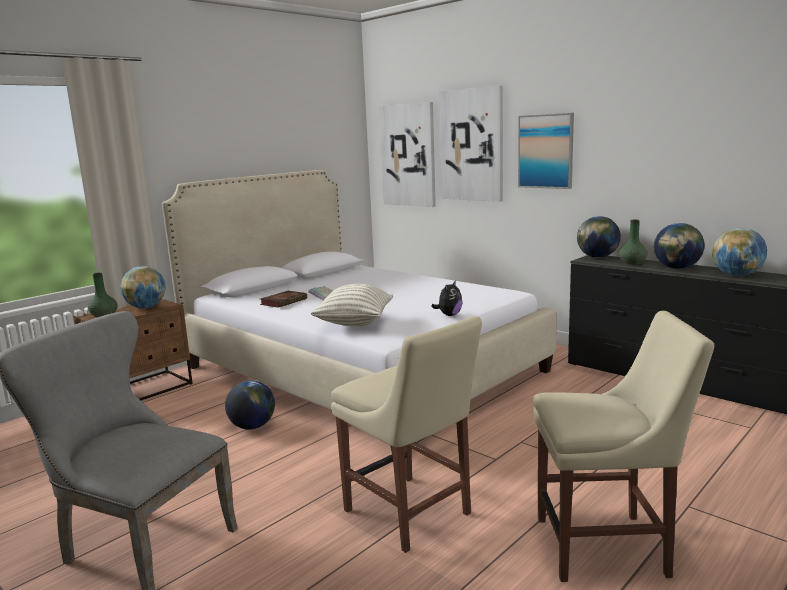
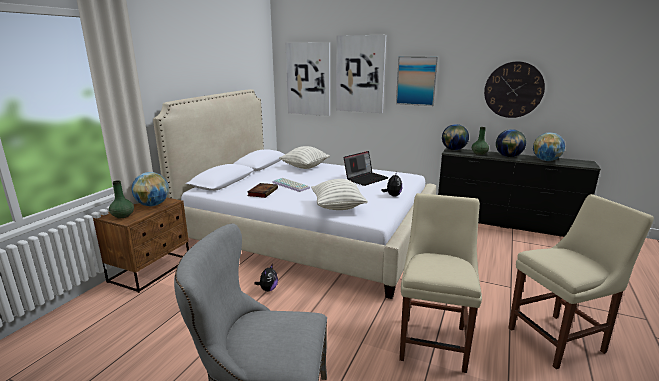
camera: 20 degrees left, 5 degrees up
globe [225,380,275,430] -> plush toy [254,264,278,291]
beige chair [331,316,482,553] -> beige chair turned 105 degrees counterclockwise [399,193,482,373]
none -> pillow [279,146,330,169]
none -> laptop [344,151,389,186]
none -> wall clock [484,61,545,118]

